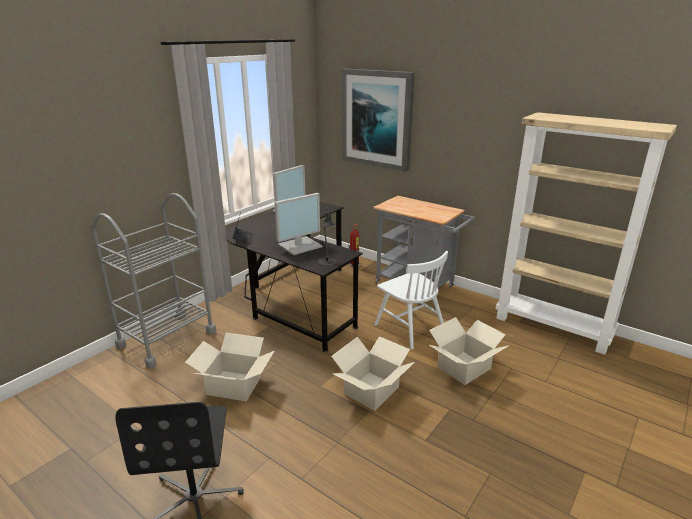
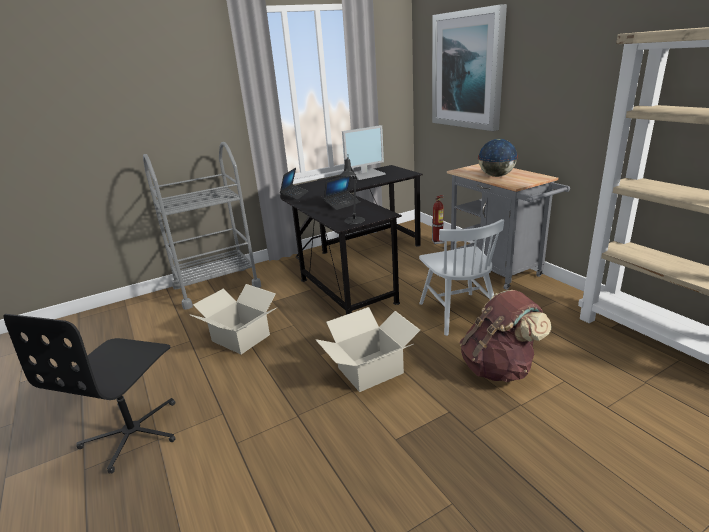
camera: 25 degrees right, 0 degrees up
monitor [274,193,322,255] -> laptop [323,176,361,210]
cardboard box [429,317,508,385] -> brown backpack [460,290,552,382]
none -> globe [478,139,518,177]

